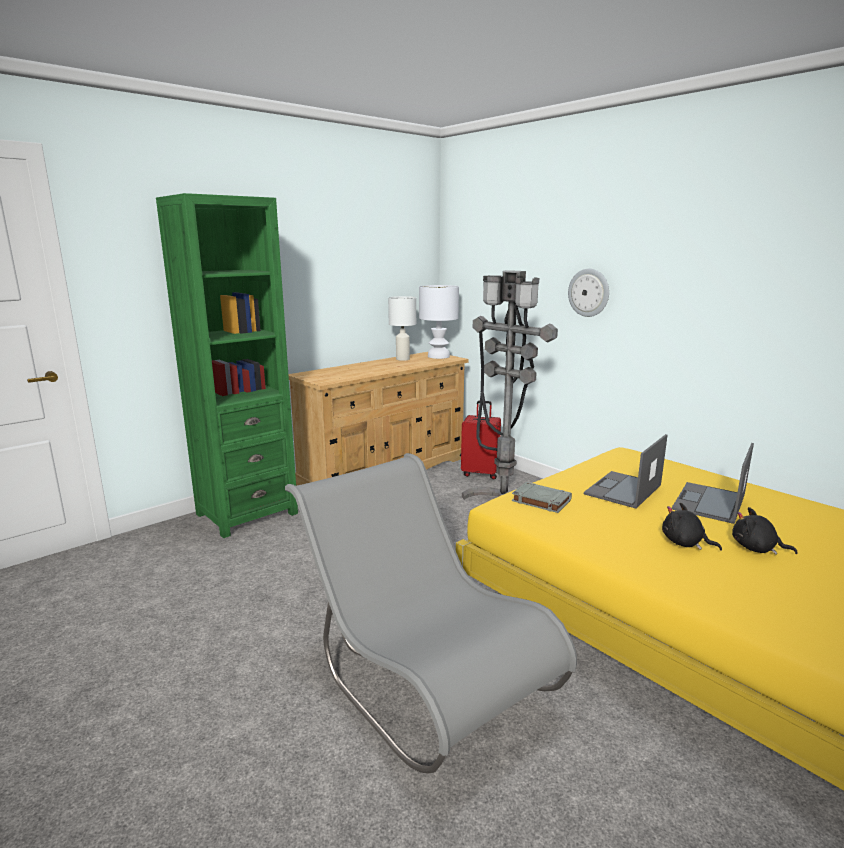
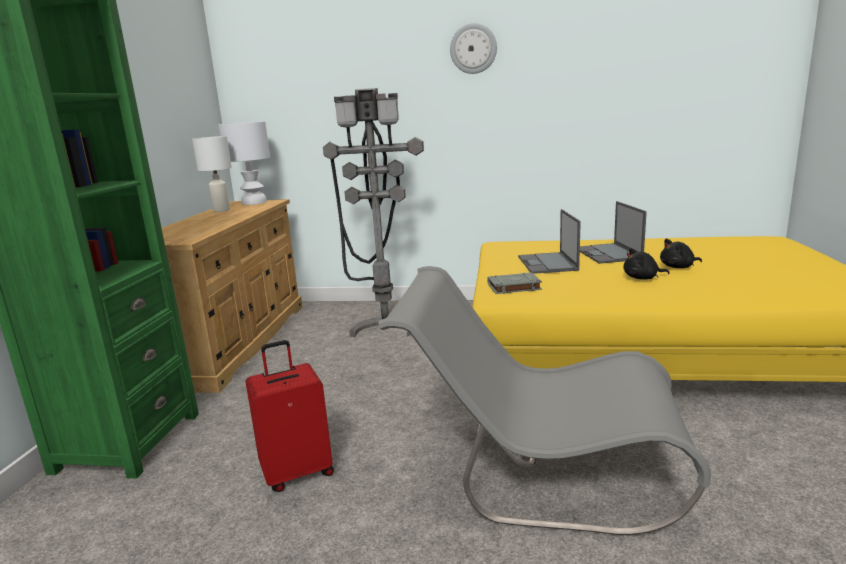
camera: 40 degrees left, 0 degrees up
red suitcase [461,400,501,480] -> red suitcase moved to [246,340,334,492]
wall clock [568,269,609,317] -> wall clock moved to [450,23,497,74]

